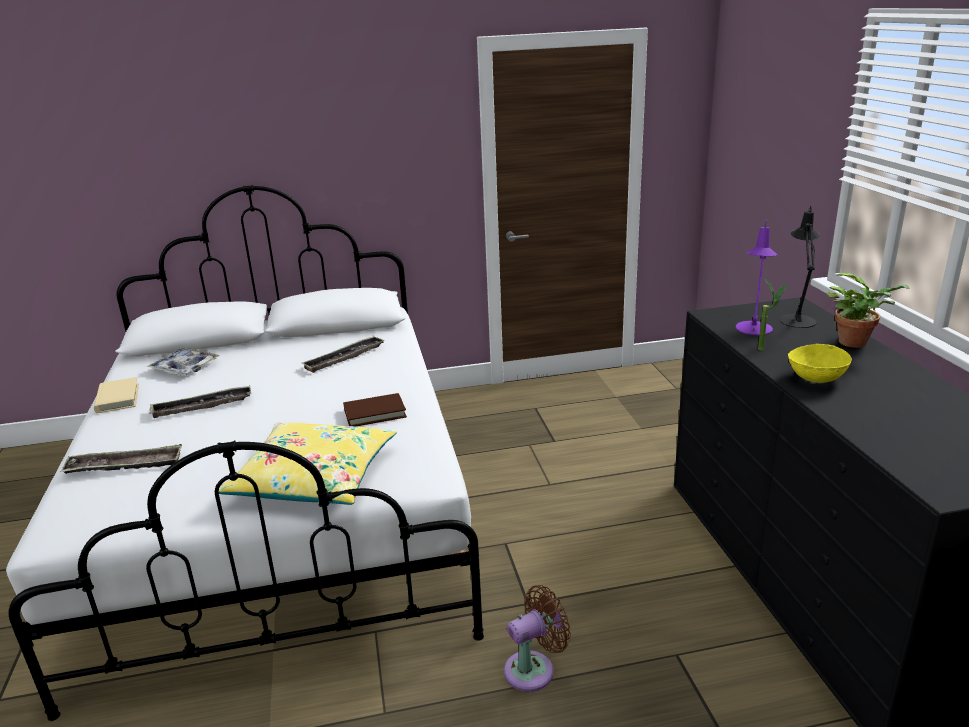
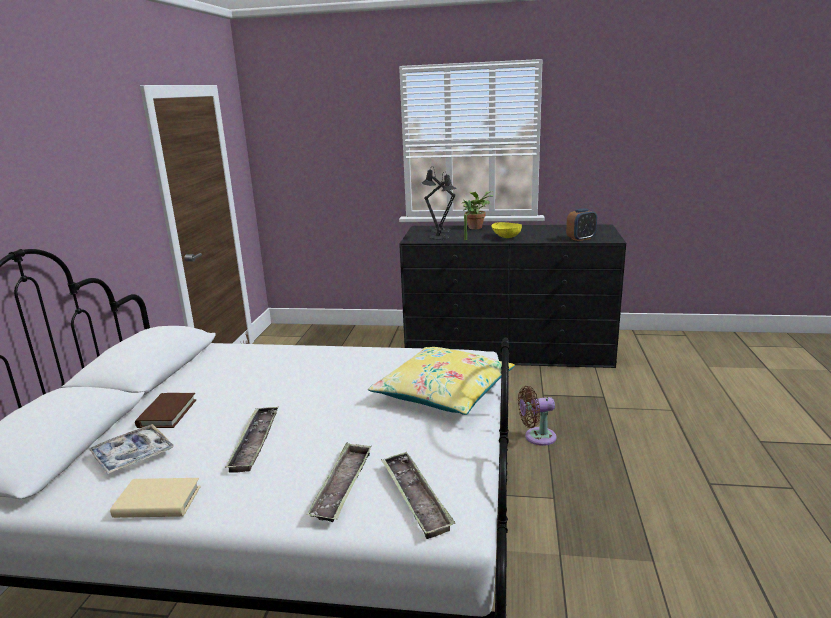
camera: 70 degrees left, 5 degrees down
tray [302,336,385,373] -> tray moved to [381,452,455,539]
brown book [343,393,407,426] -> brown book moved to [135,393,196,428]
brown fan [504,585,571,692] -> brown fan turned 90 degrees counterclockwise [518,386,557,446]
purple table lamp [736,219,777,335] -> black table lamp [424,171,457,239]
none -> alarm clock [566,208,597,241]

